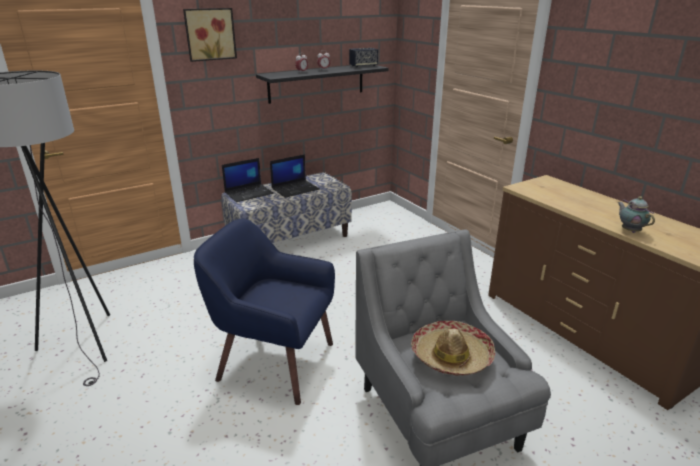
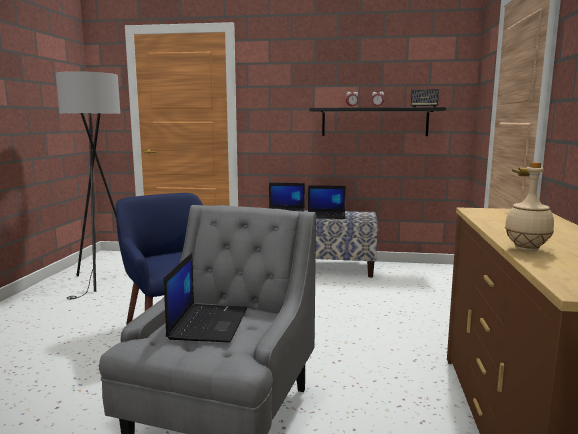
camera: 40 degrees right, 15 degrees down
picture [183,8,237,62] -> none
hat [411,321,495,376] -> laptop [164,253,247,342]
teapot [617,196,655,233] -> beige bottle [505,162,554,251]

